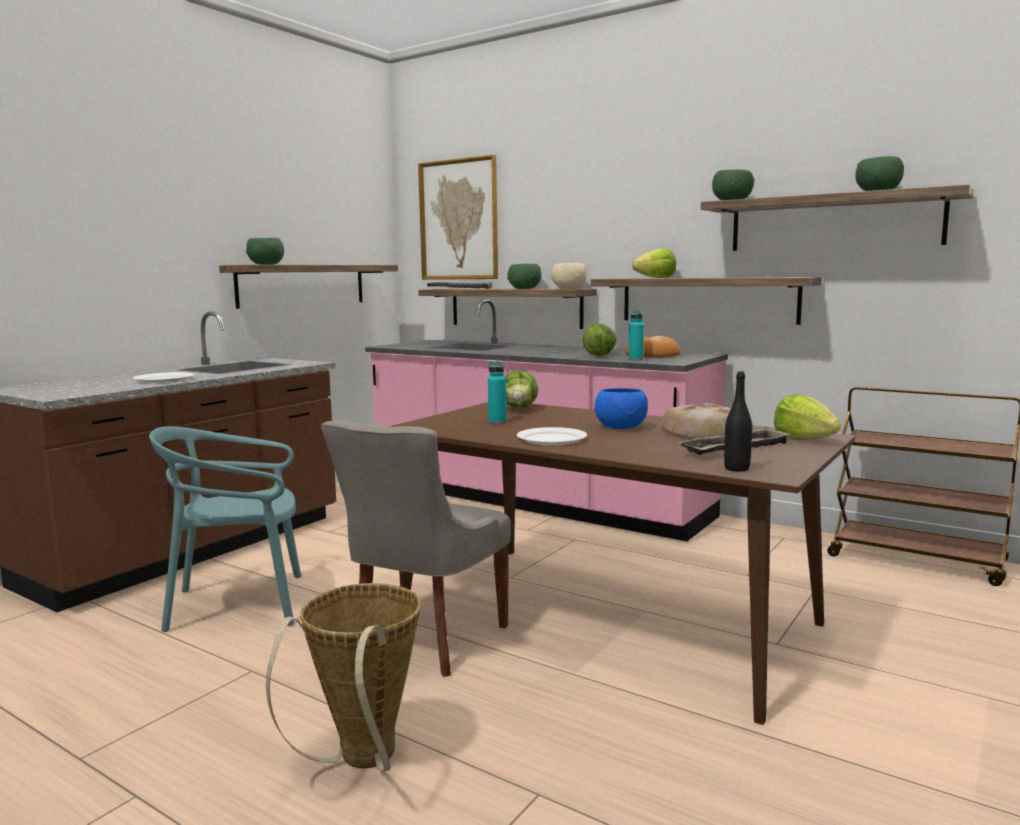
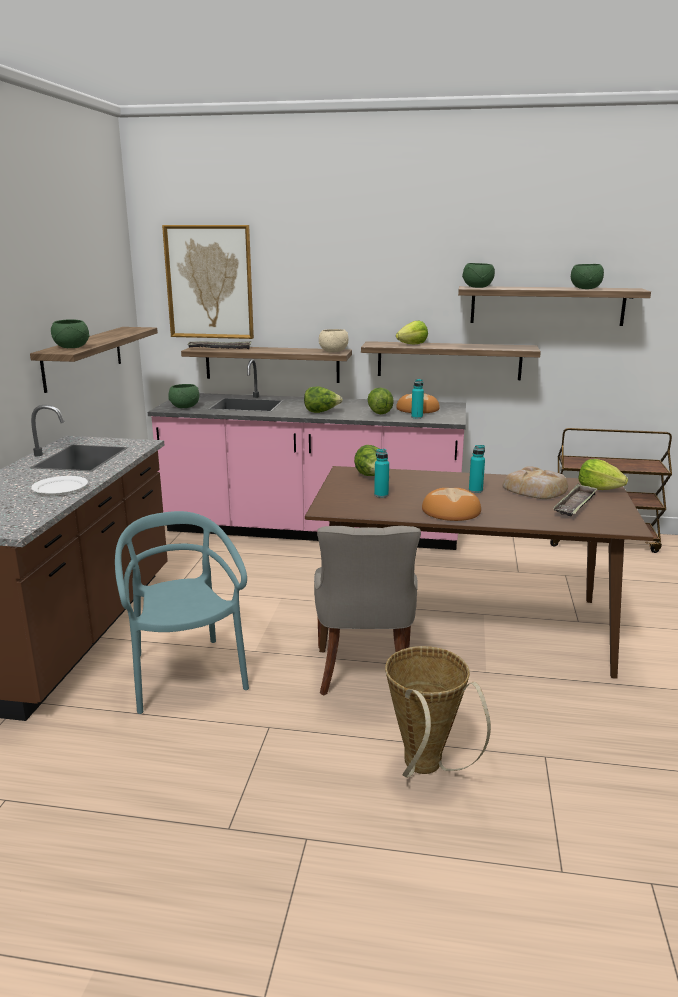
camera: 25 degrees left, 10 degrees up
turquoise chair [149,426,302,632] -> turquoise chair turned 105 degrees clockwise [115,511,249,714]
green bowl [507,264,541,289] -> green bowl moved to [168,384,199,408]
white plate [517,427,587,445] -> bread [422,488,481,521]
blue bowl [594,388,648,429] -> turquoise bottle [469,445,485,493]
black bottle [724,371,752,472] -> none
none -> lettuce [304,386,343,413]

